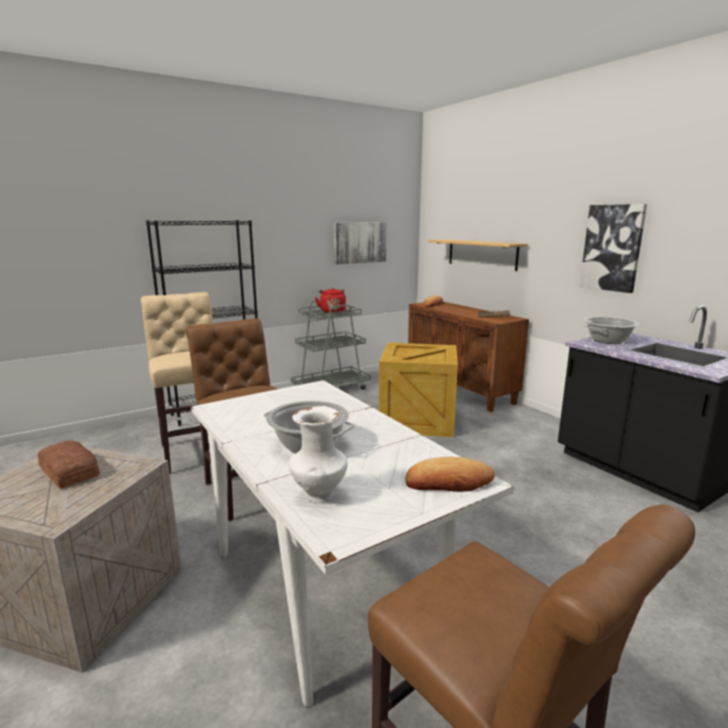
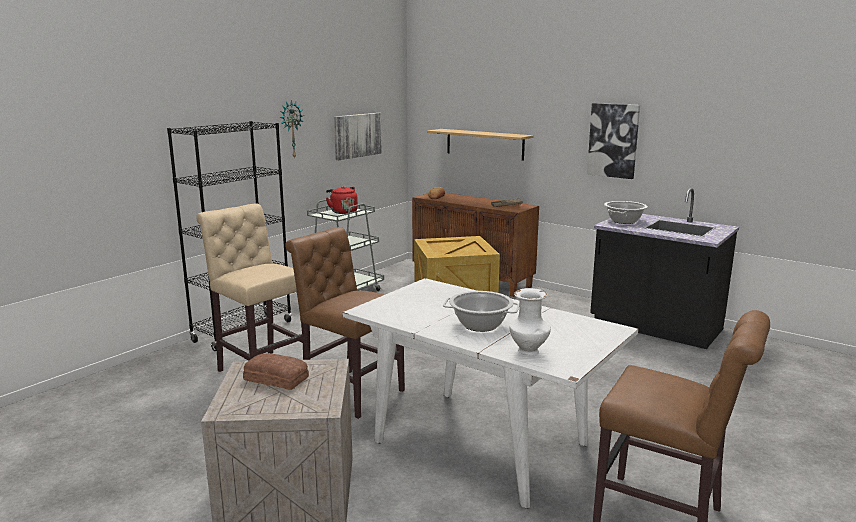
camera: 20 degrees left, 0 degrees up
bread [405,457,495,492] -> none
none -> wall clock [280,100,304,159]

